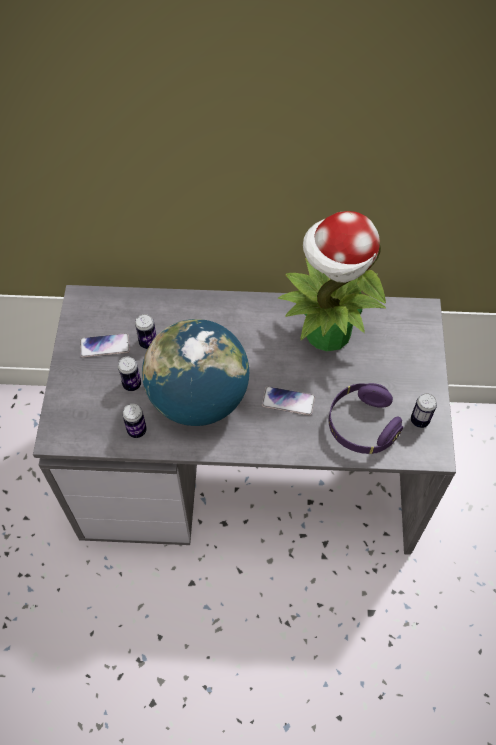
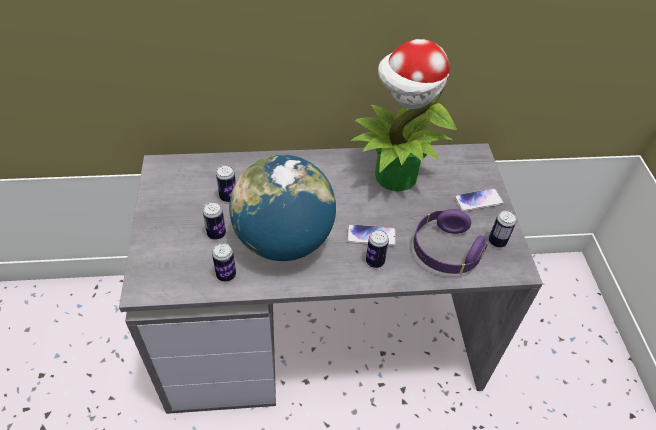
camera: 10 degrees left, 10 degrees down
phone [80,333,130,358] -> phone moved to [454,188,504,212]
none -> can [366,230,389,268]

